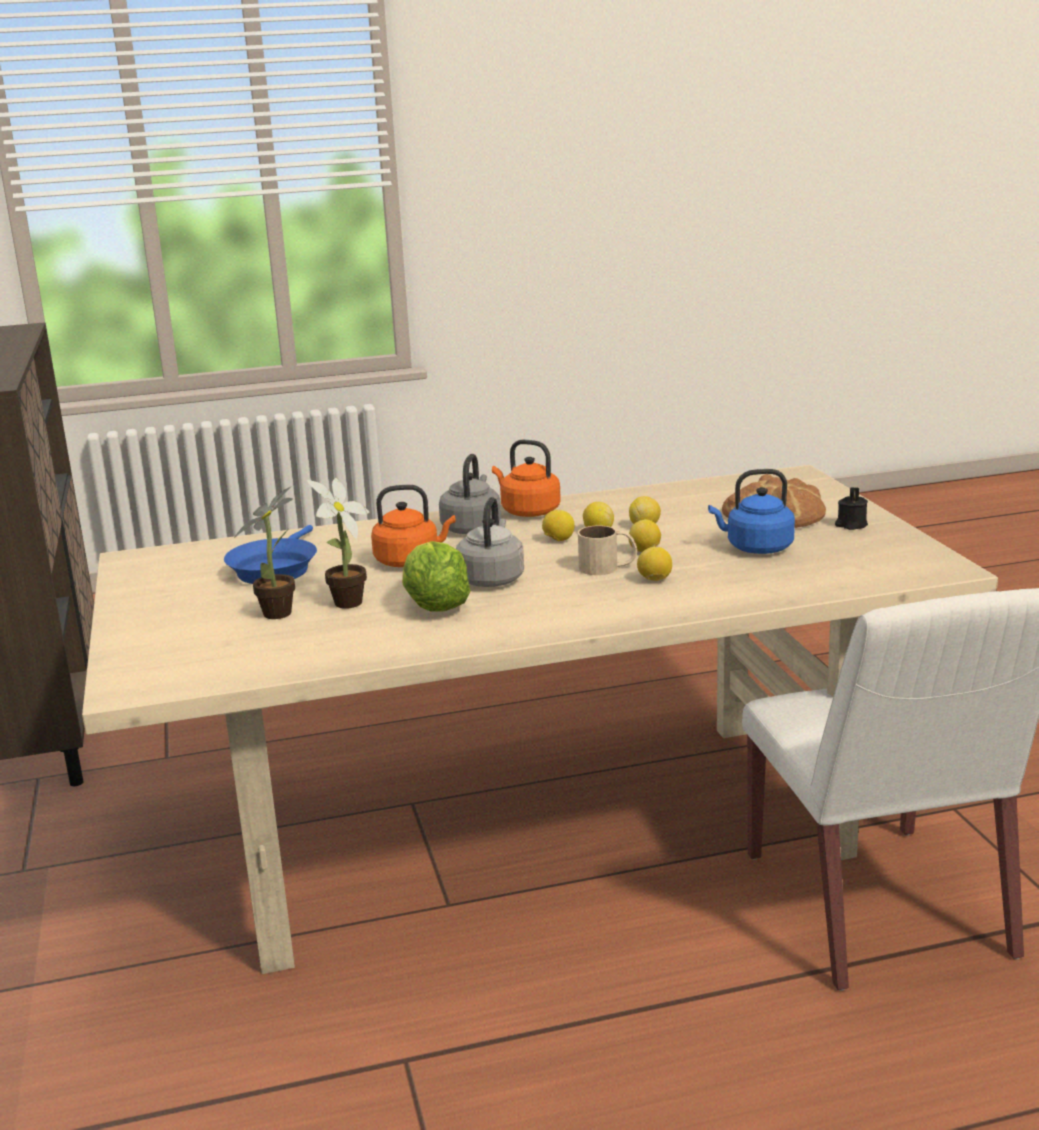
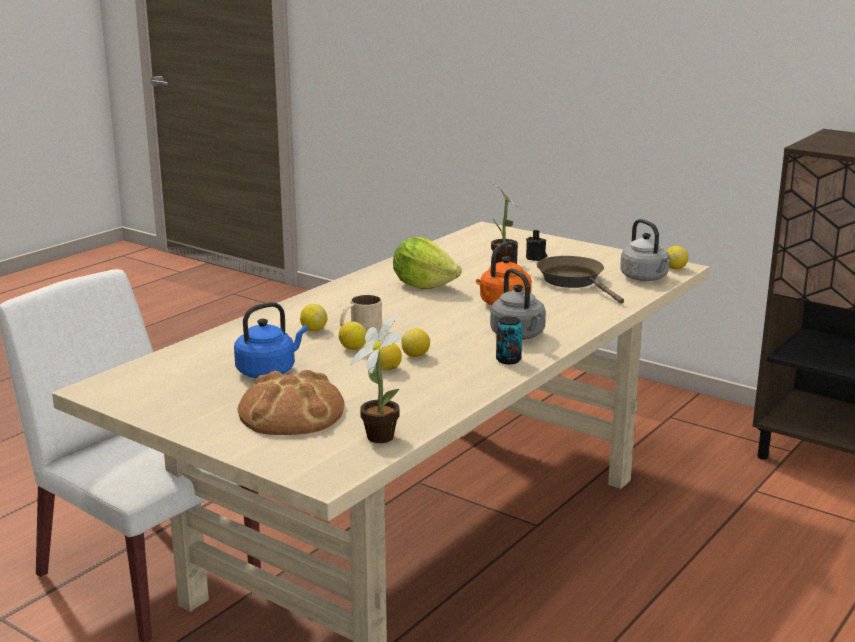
camera: 140 degrees right, 0 degrees up
blue frying pan [224,525,317,584] -> brown frying pan [537,256,624,304]
potted plant [307,478,370,609] -> potted plant moved to [350,313,402,443]
grey kettle [456,497,524,587] -> grey kettle moved to [620,219,671,281]
orange kettle [492,440,561,517] -> can [496,316,522,364]
lemon [542,510,575,541] -> lemon moved to [667,246,688,270]
black candle [835,487,868,530] -> black candle moved to [526,230,547,261]

